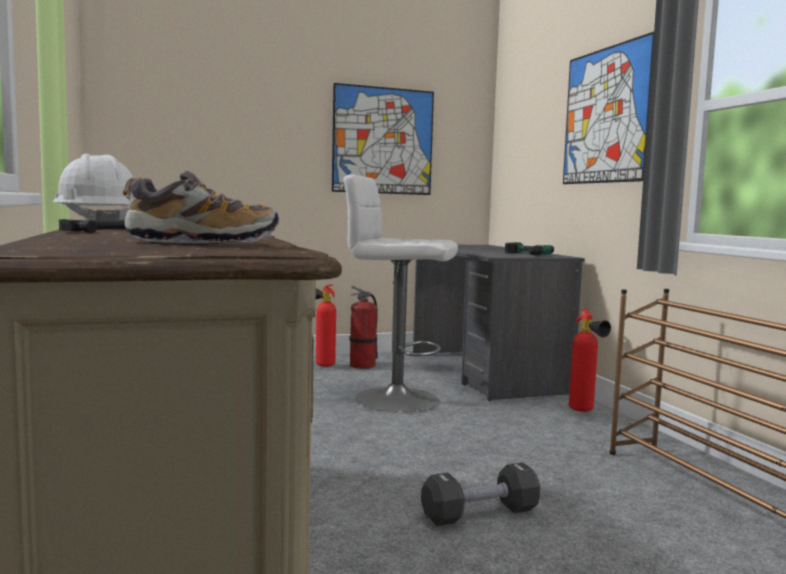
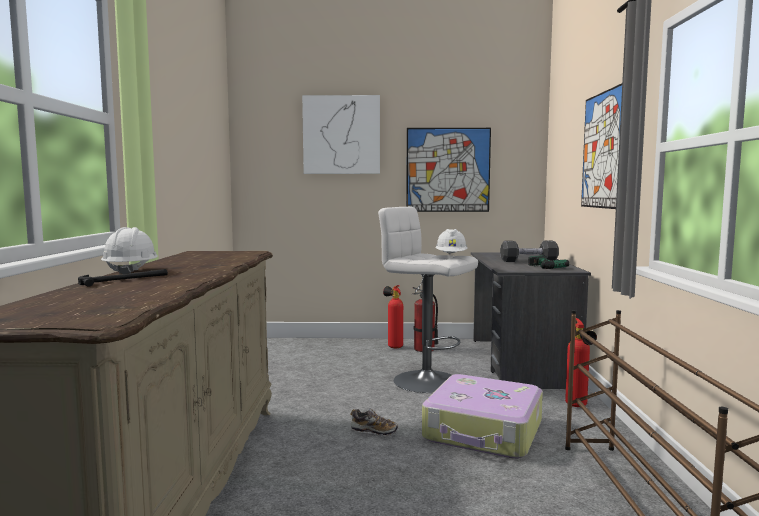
camera: 20 degrees right, 0 degrees up
shoe [123,169,279,243] -> shoe moved to [351,409,398,436]
black dumbbell [421,463,540,526] -> black dumbbell moved to [500,241,559,262]
none -> picture [302,95,380,174]
none -> suitcase [422,374,543,459]
none -> white hard hat [435,229,467,255]

